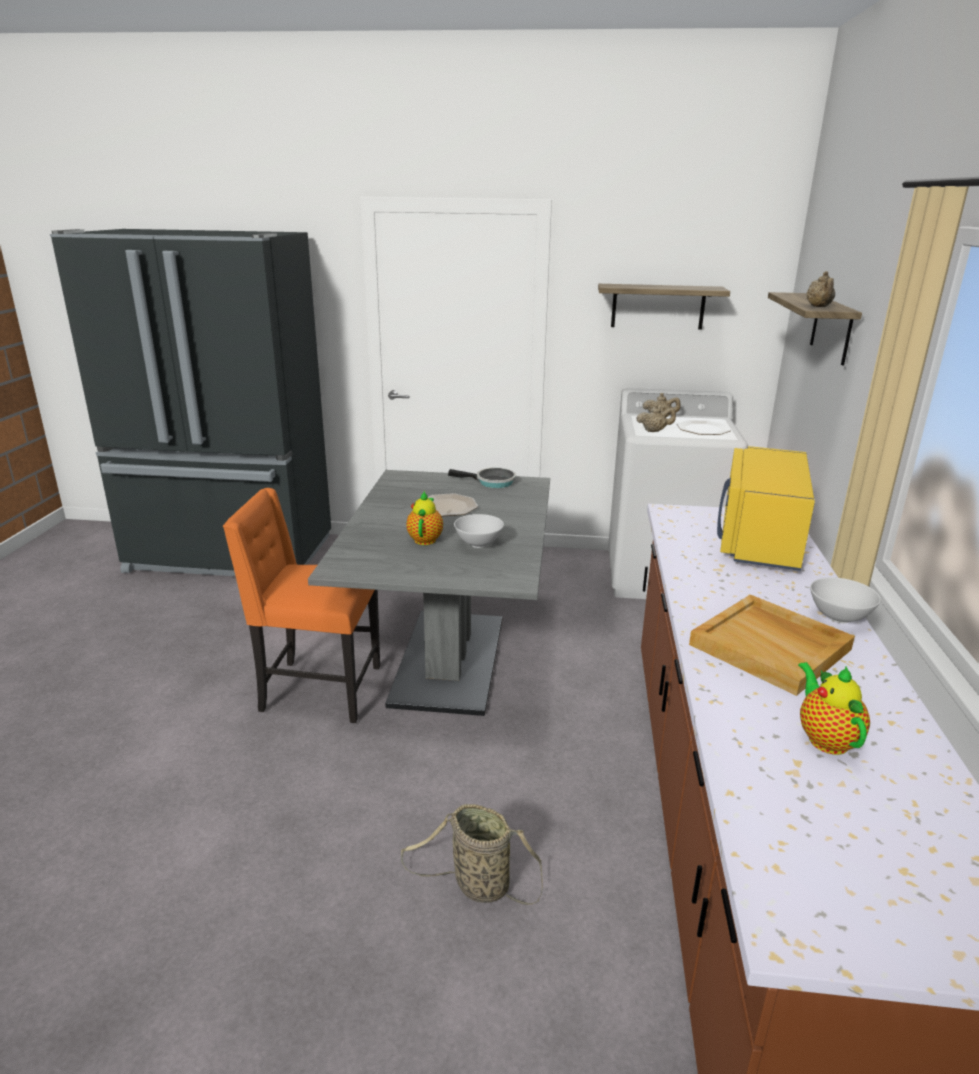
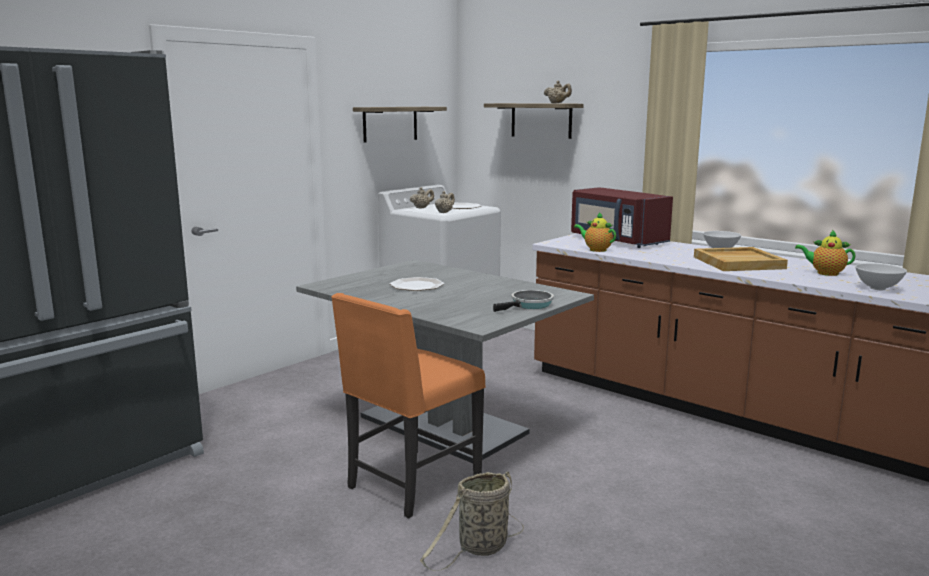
camera: 55 degrees left, 10 degrees down
basket [401,804,543,905] -> basket moved to [420,471,524,571]
teapot [406,491,443,545] -> teapot moved to [574,212,616,252]
frying pan [448,468,516,488] -> frying pan moved to [493,290,554,312]
white bowl [454,514,504,548] -> white bowl moved to [855,263,907,290]
yellow microwave [717,446,815,571] -> red microwave [571,187,673,248]

